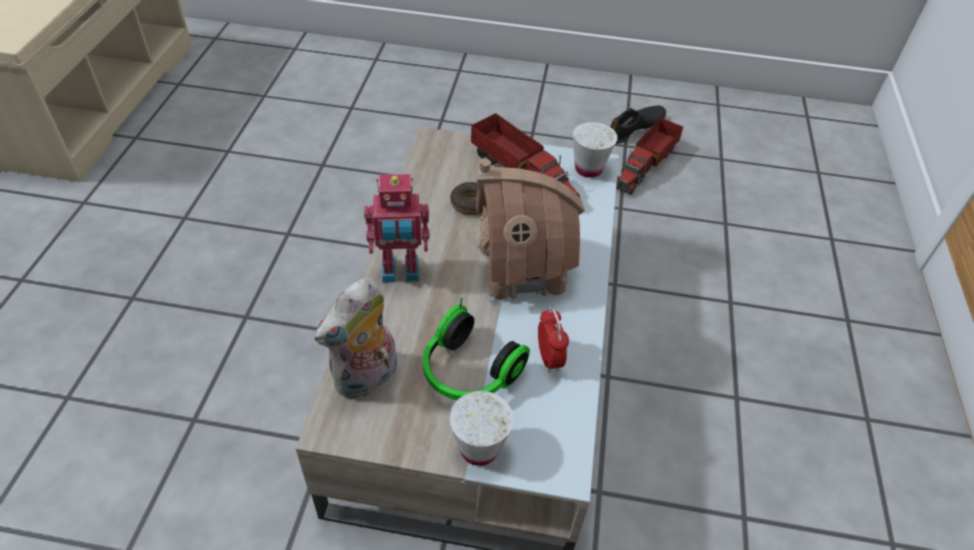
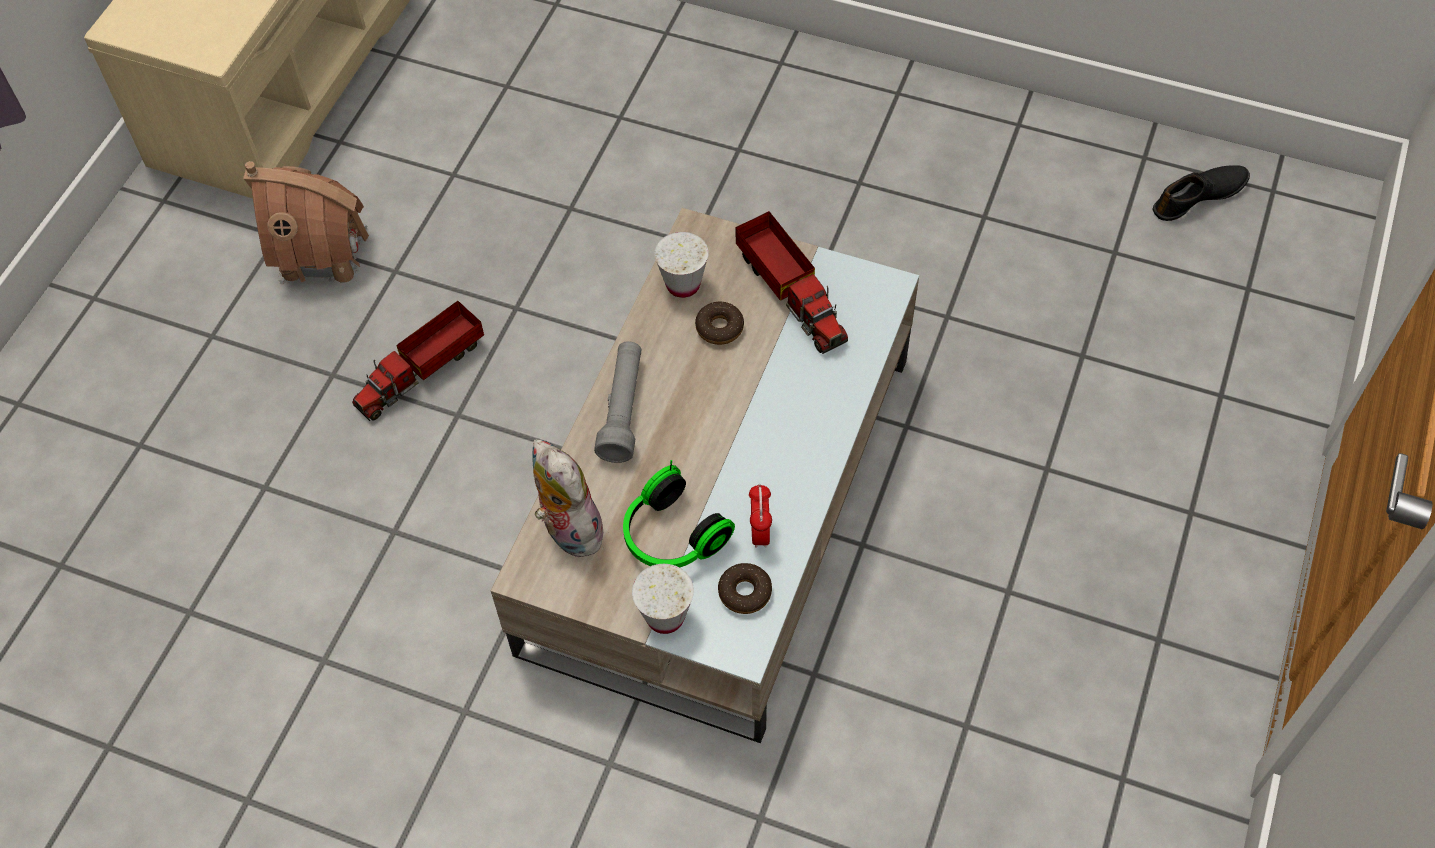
camera: 15 degrees right, 10 degrees up
plush toy [315,278,397,399] -> plush toy turned 90 degrees clockwise [532,439,603,557]
toy robot [364,174,430,283] -> grey flashlight [594,341,641,463]
toy house [475,159,585,304] -> toy house moved to [243,161,369,285]
white cup [572,122,617,178] -> white cup moved to [654,232,709,298]
black shoe [610,105,666,144] -> black shoe moved to [1152,165,1250,221]
toy truck [616,118,683,195] -> toy truck moved to [352,301,484,421]
none -> donut [718,563,772,614]

